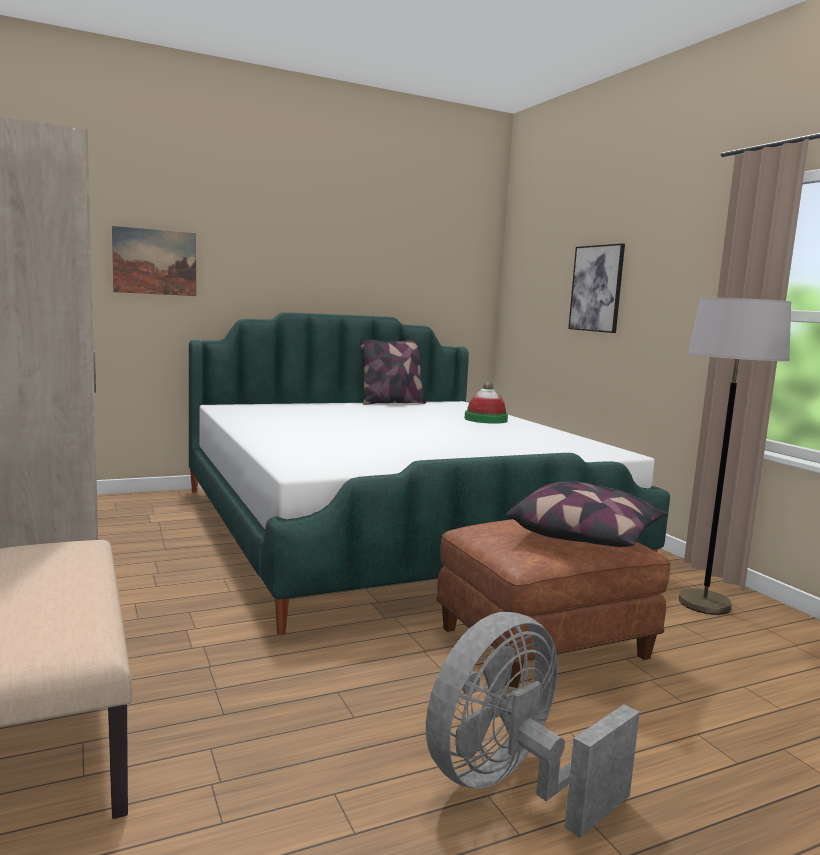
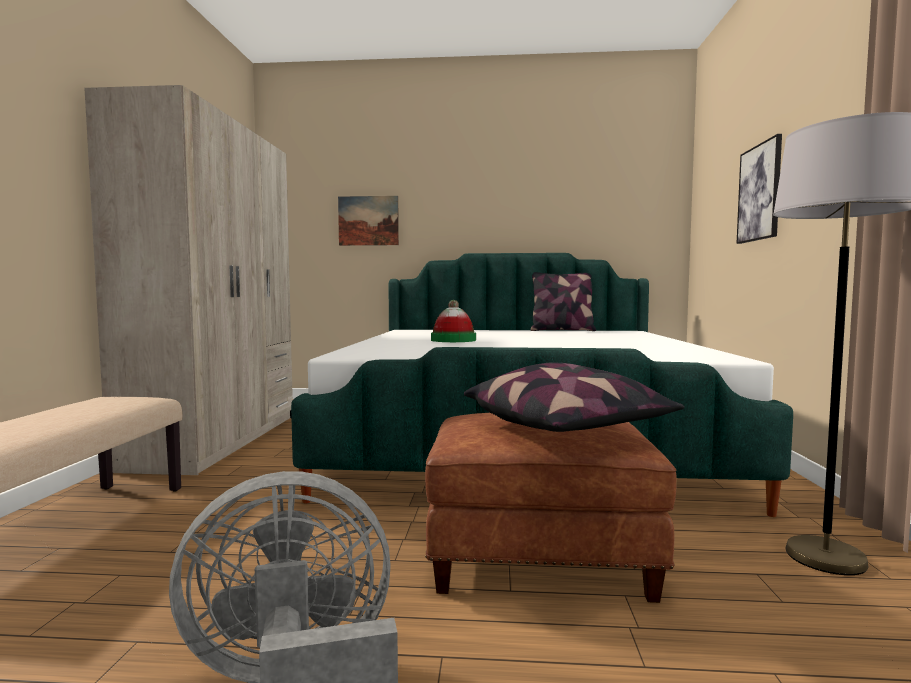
camera: 30 degrees right, 5 degrees down
hat [464,382,508,424] -> hat moved to [431,300,476,342]

